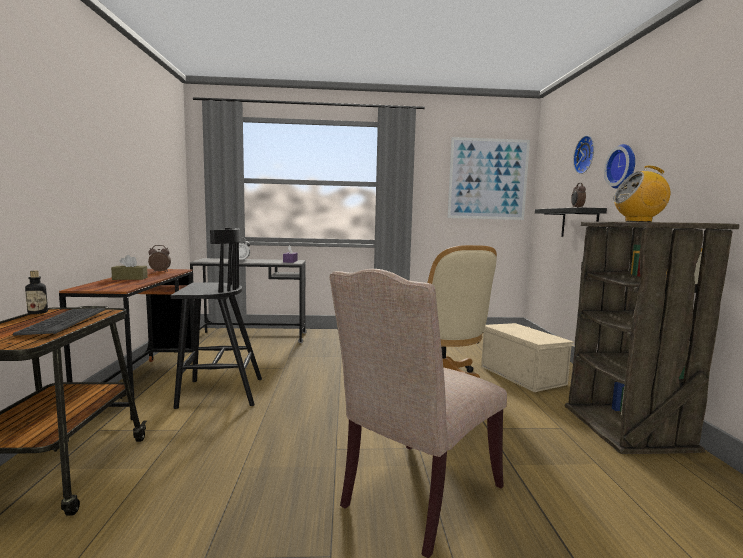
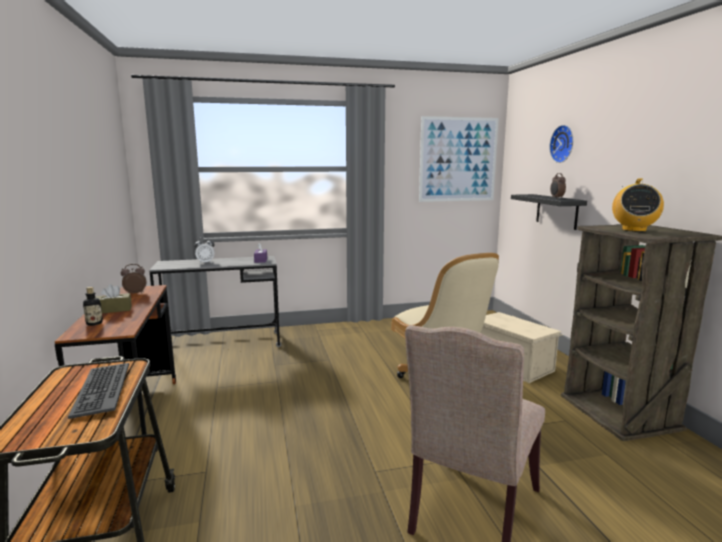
camera: 10 degrees left, 5 degrees up
bottle [25,270,48,314] -> bottle moved to [83,287,103,326]
black stool [171,228,262,409] -> none
wall clock [604,144,635,188] -> none
radio [613,166,670,222] -> radio turned 60 degrees counterclockwise [612,178,664,232]

